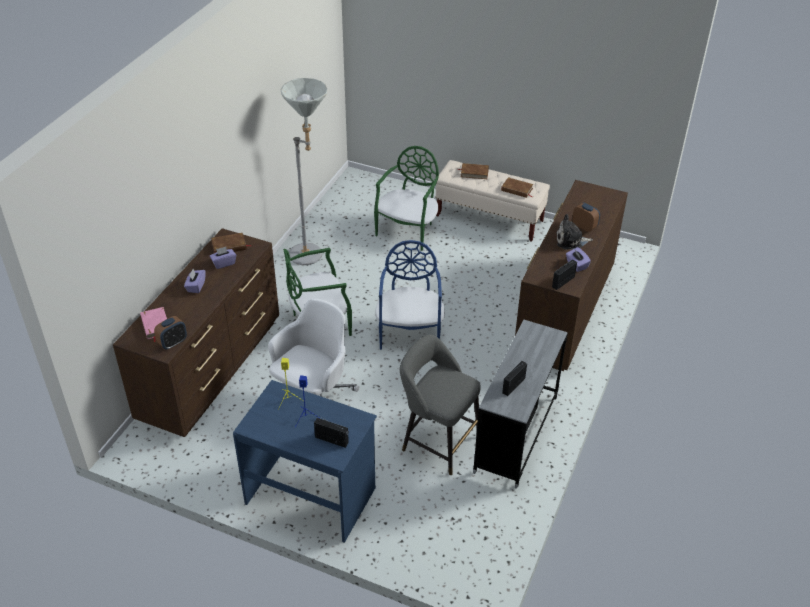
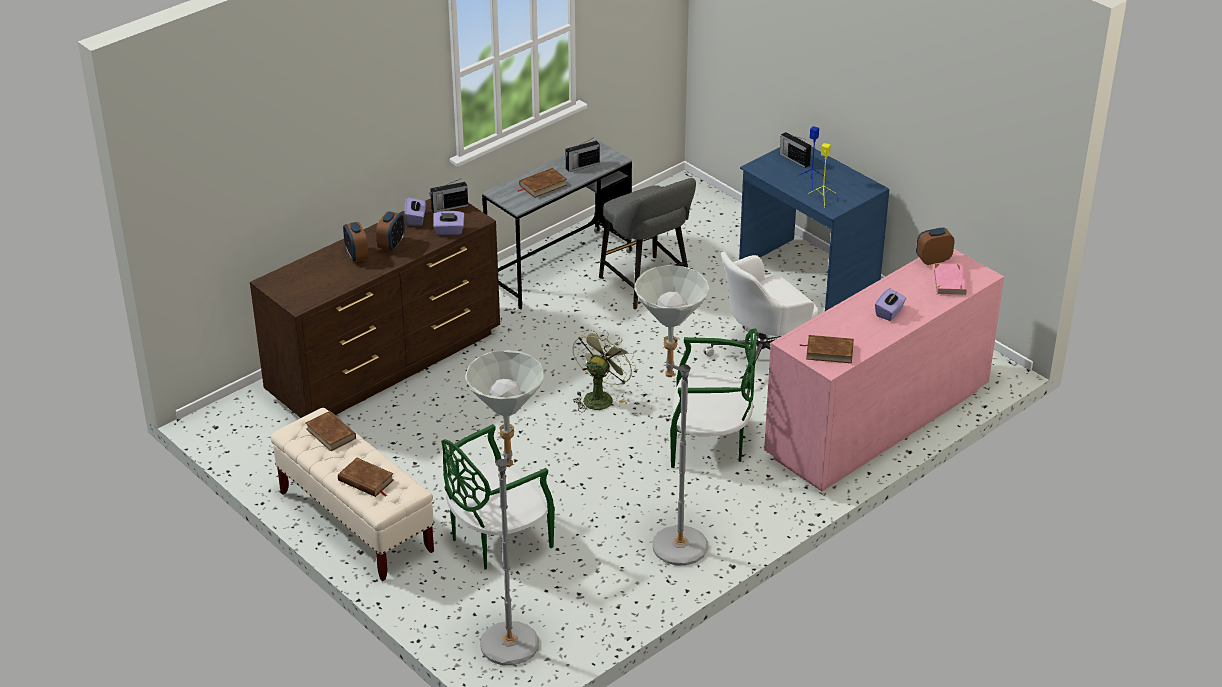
camera: 155 degrees left, 5 degrees down
brown dresser [113,228,279,437] -> pink dresser [764,249,1004,491]
purple tissue box [210,247,236,269] -> purple tissue box moved to [433,211,464,235]
blue chair [375,240,445,350] -> green fan [573,329,636,412]
plush toy [556,214,593,249] -> alarm clock [376,211,405,251]
none -> grey floor lamp [465,350,544,665]
none -> brown book [518,168,567,198]

